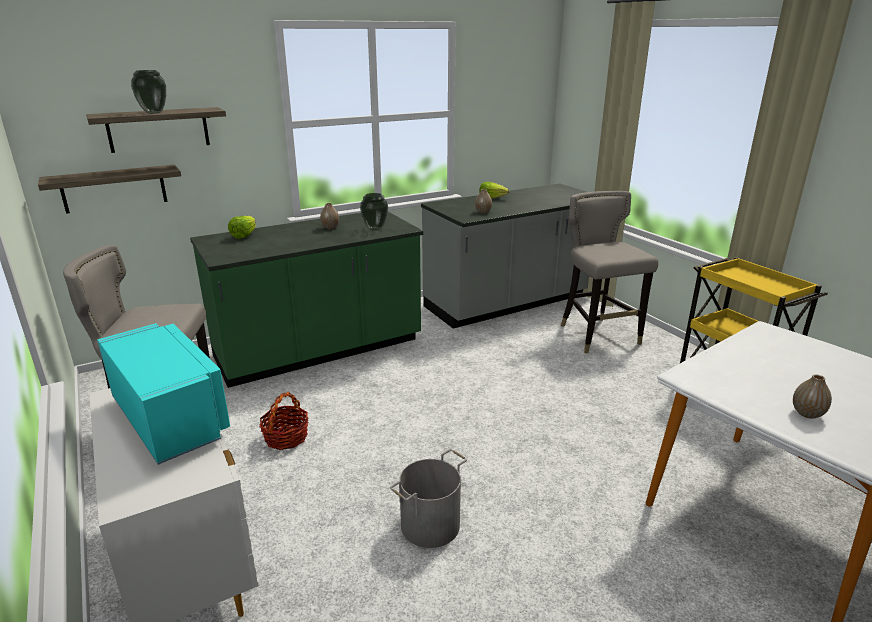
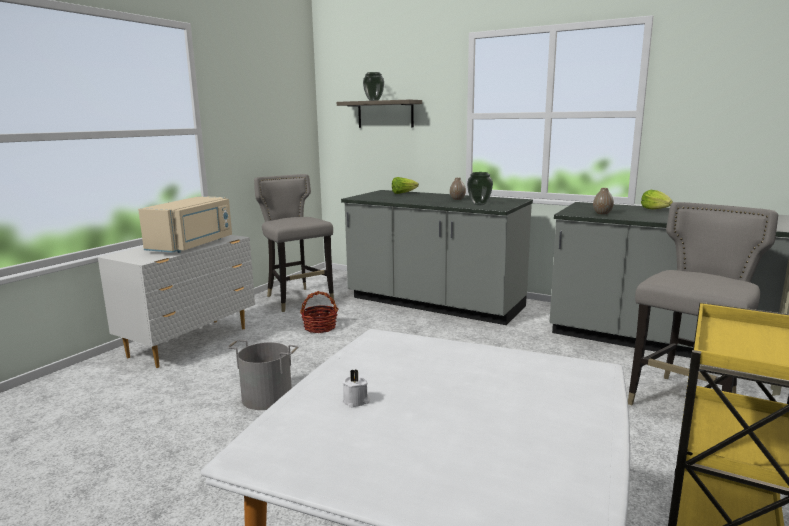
camera: 60 degrees right, 10 degrees down
shelf [38,165,181,214] -> none
turquoise microwave [97,323,230,465] -> beige microwave [138,196,232,253]
green counter [190,212,423,388] -> grey counter [341,190,533,325]
vase [793,375,832,419] -> white candle [343,369,370,408]

